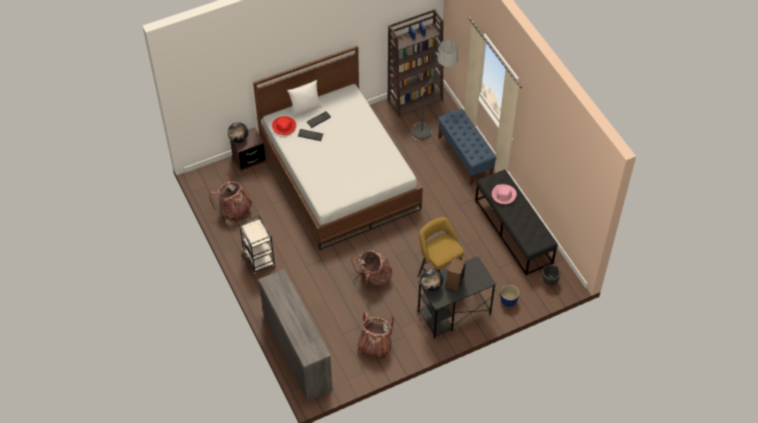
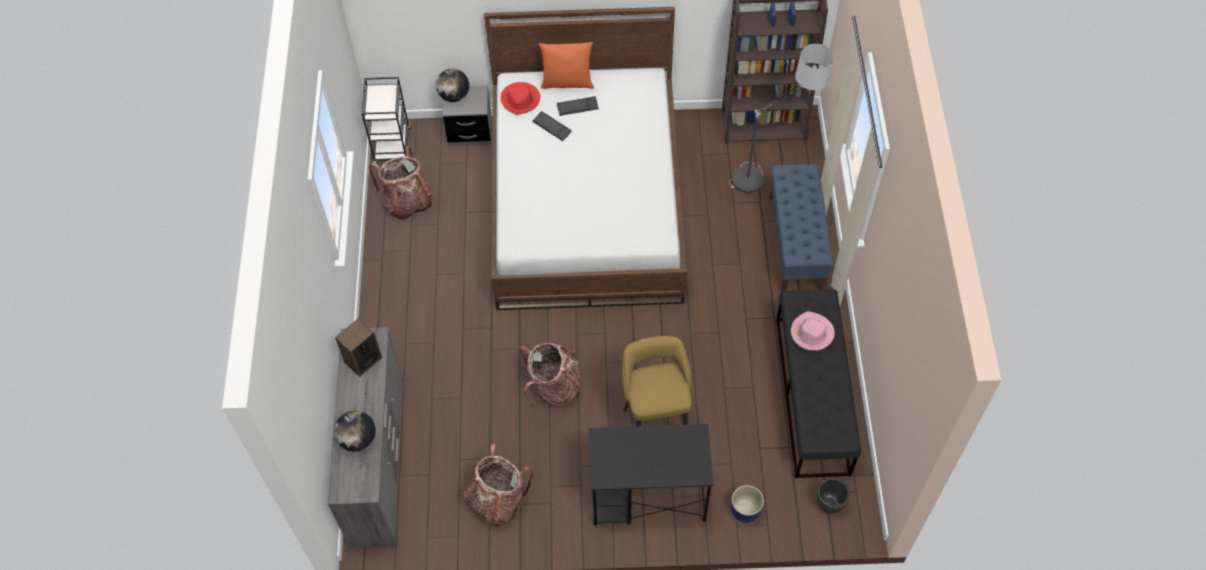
camera: 25 degrees right, 5 degrees up
brown nightstand [230,127,266,171] -> grey nightstand [443,85,492,146]
black cart [239,214,276,275] -> black cart moved to [362,77,411,164]
white pillow [287,80,322,117] -> orange pillow [539,42,594,89]
globe [420,268,443,291] -> globe moved to [334,410,376,451]
speaker [446,257,466,292] -> speaker moved to [335,318,382,377]

